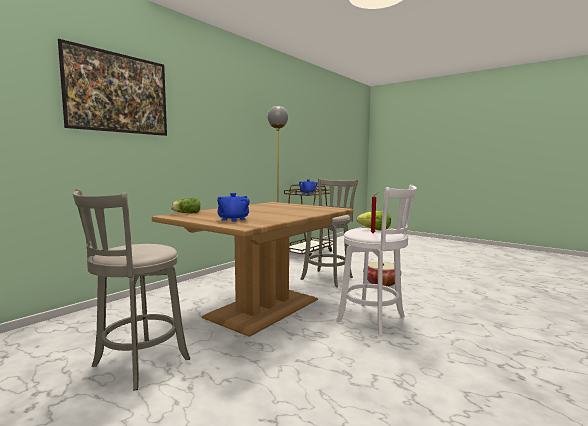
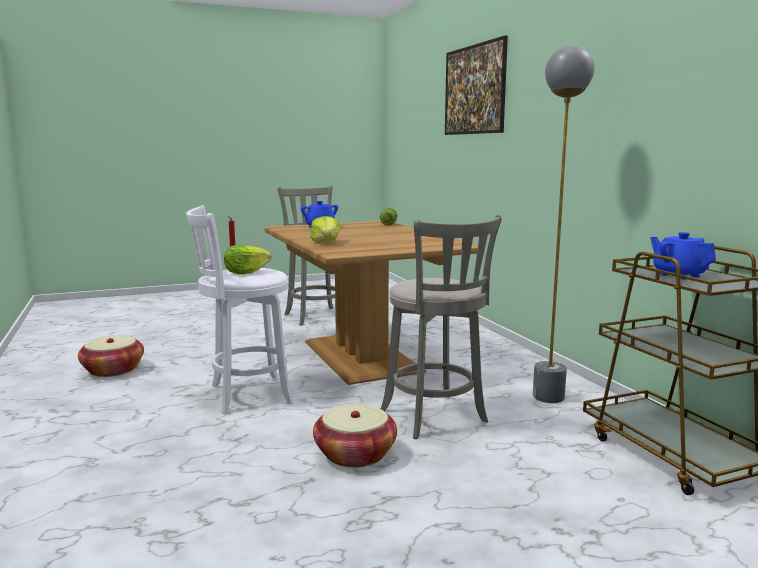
camera: 120 degrees right, 5 degrees up
none -> basket [78,335,144,377]
none -> lettuce [310,216,340,243]

